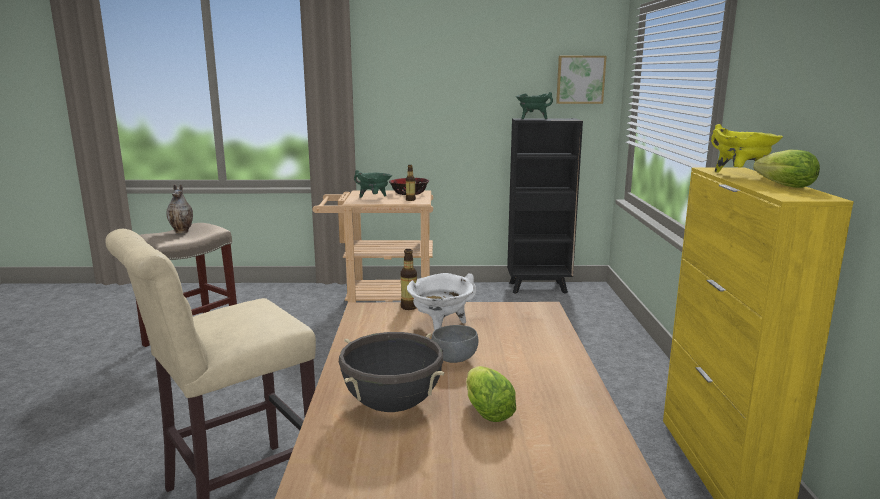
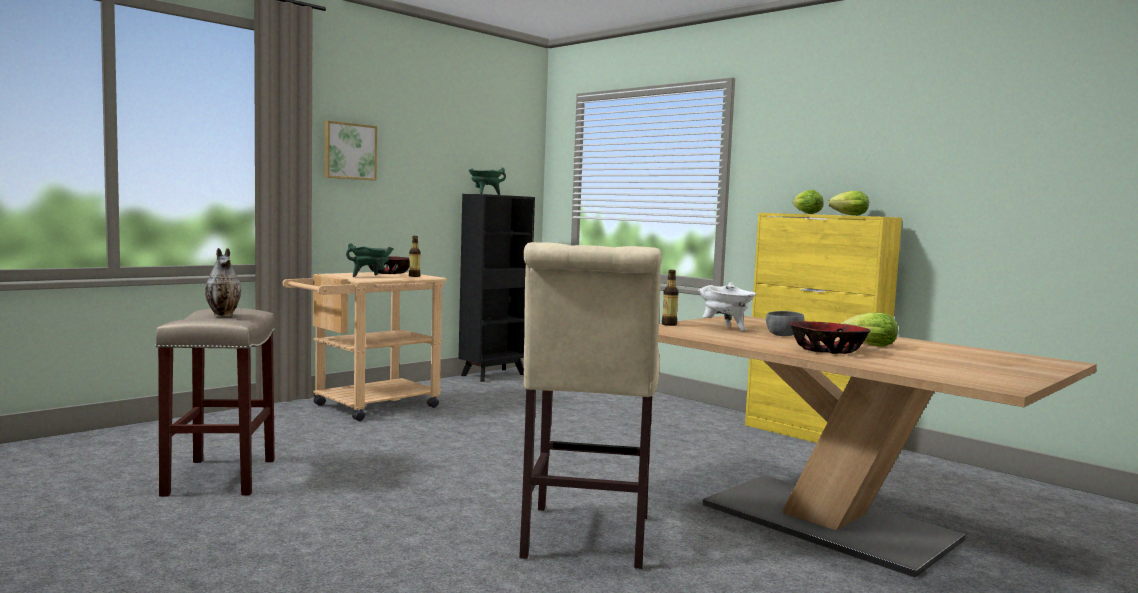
camera: 45 degrees left, 10 degrees down
black cooking pot [339,332,445,412] -> bowl [789,321,871,354]
picture [556,56,607,104] -> picture moved to [324,121,377,180]
yellow cooking pot [711,124,783,173] -> lettuce [793,190,823,214]

